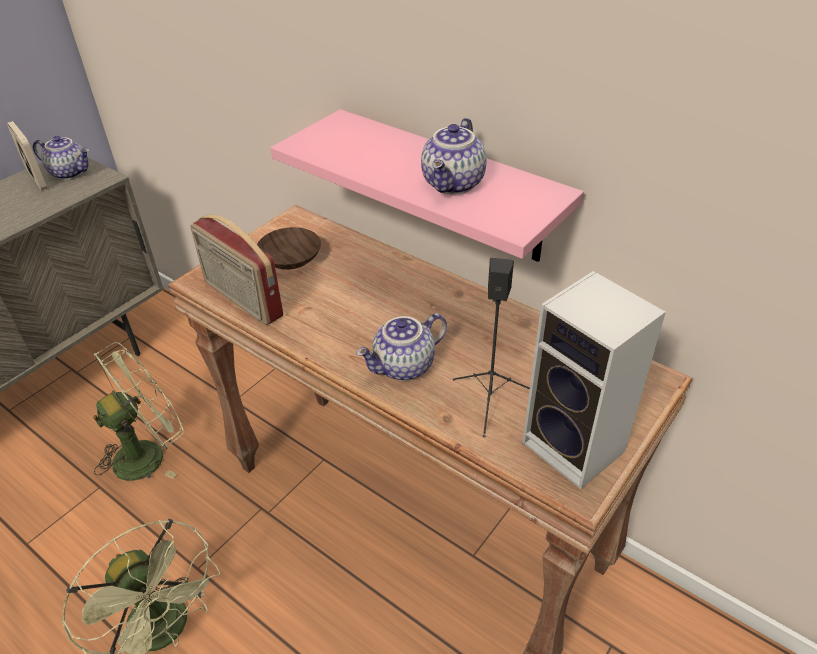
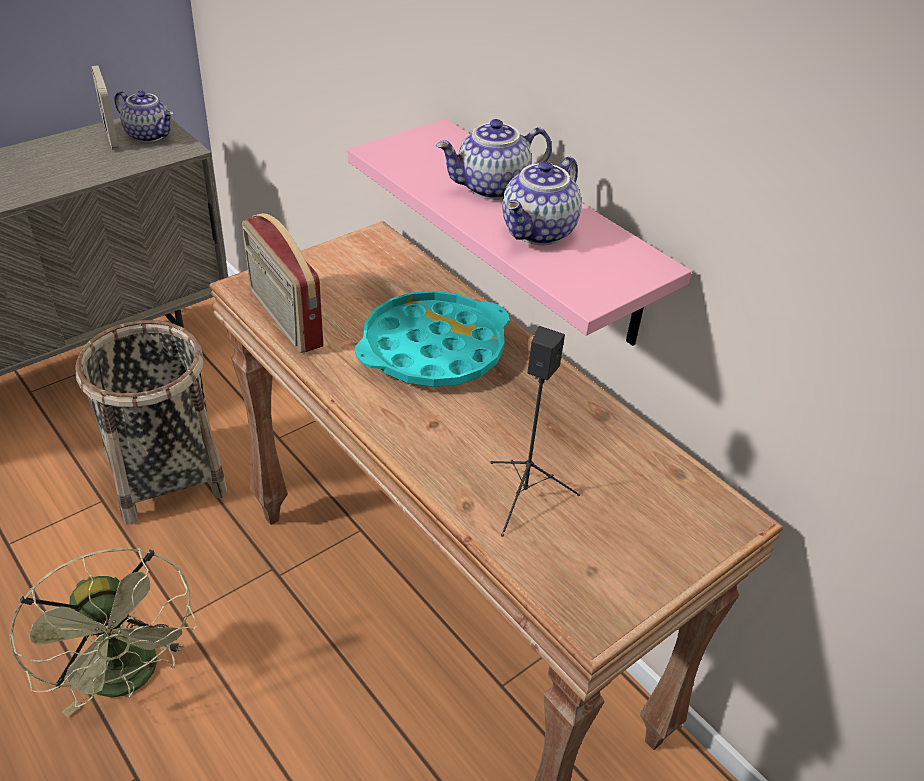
camera: 10 degrees right, 0 degrees up
green fan [93,342,184,481] -> basket [75,320,227,524]
brown bowl [257,227,321,270] -> none
teapot [356,313,447,381] -> teapot moved to [436,119,552,200]
speaker [522,271,666,489] -> none
none -> turquoise tray [355,291,509,387]

